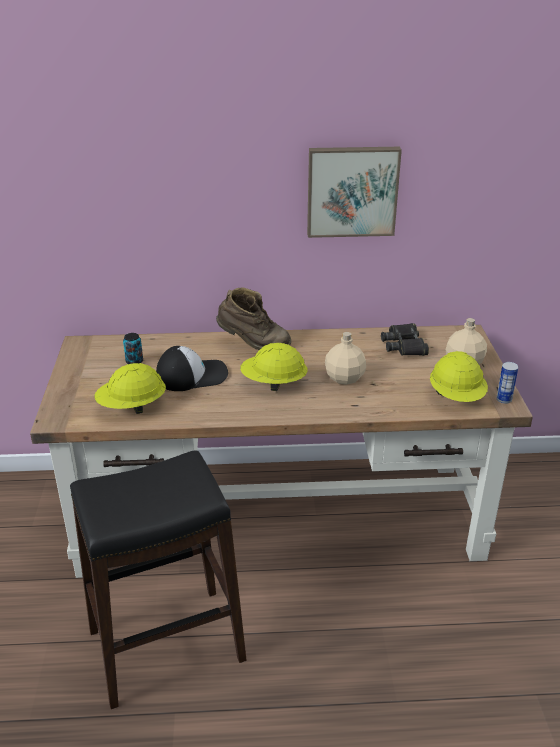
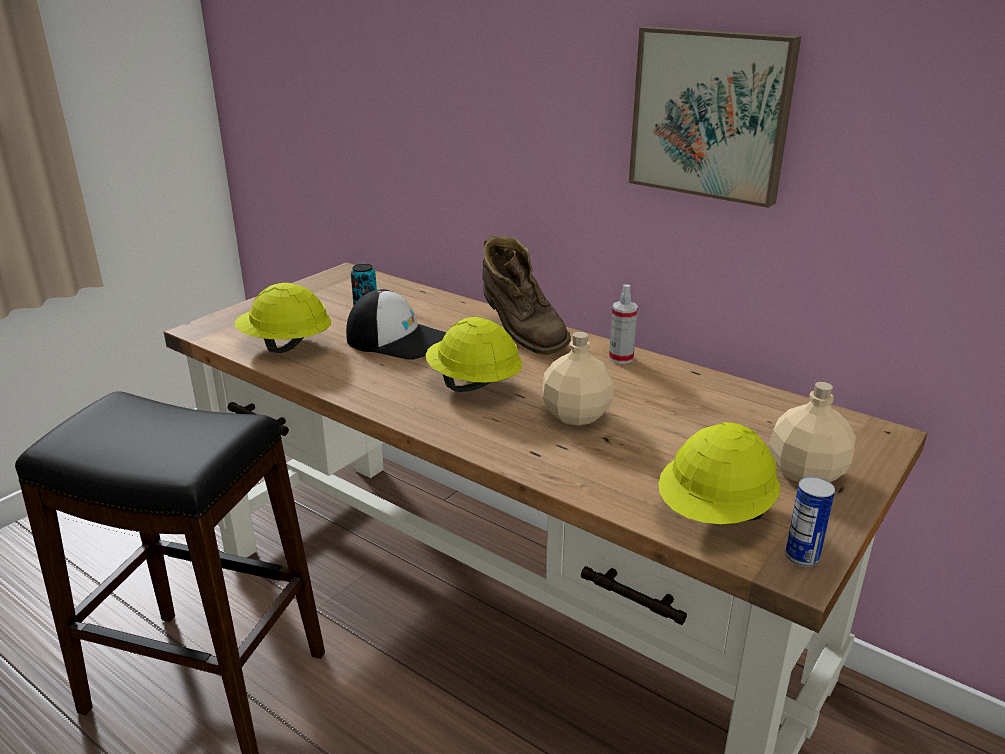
camera: 40 degrees right, 5 degrees down
black binoculars [381,323,429,356] -> none
none -> spray bottle [609,285,638,364]

